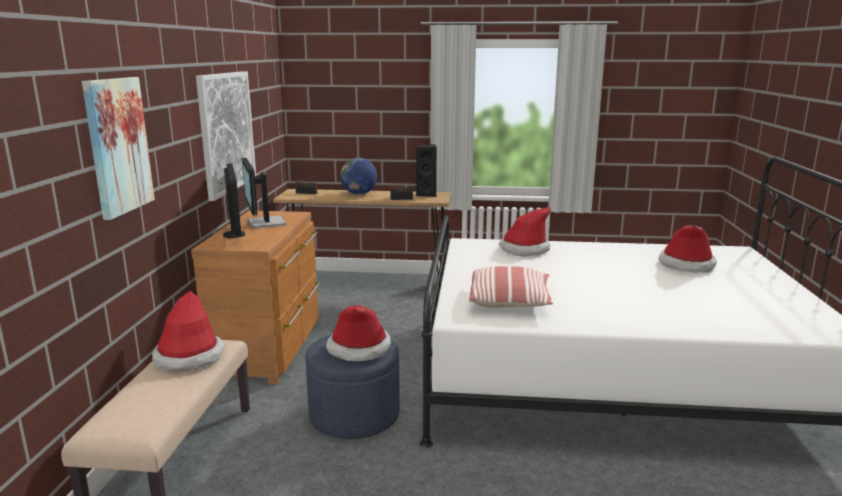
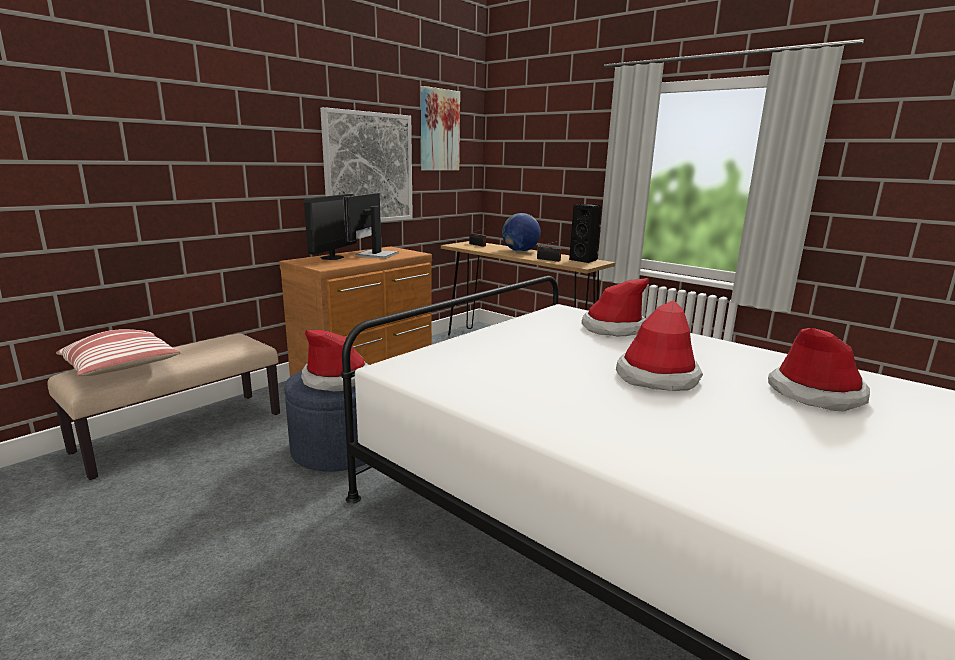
camera: 35 degrees right, 0 degrees up
picture [82,77,155,220] -> picture moved to [421,86,460,170]
hat [152,291,225,372] -> hat moved to [616,300,703,391]
pillow [469,266,553,308] -> pillow moved to [56,329,180,376]

